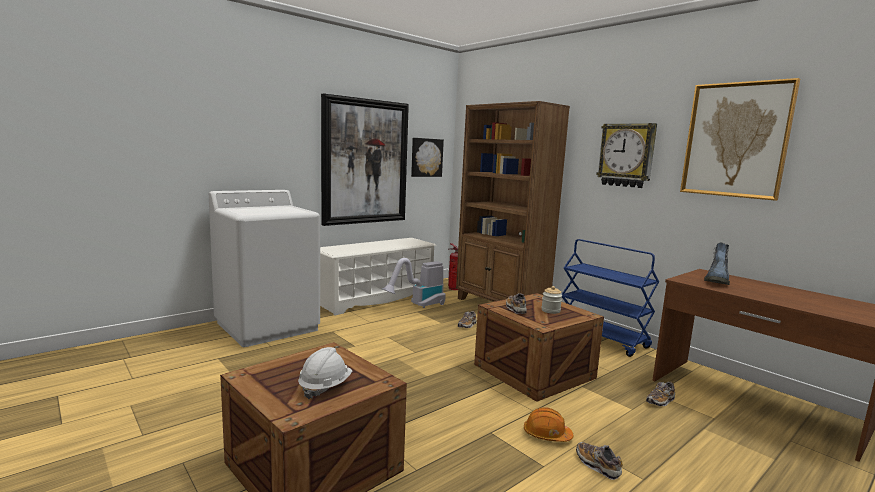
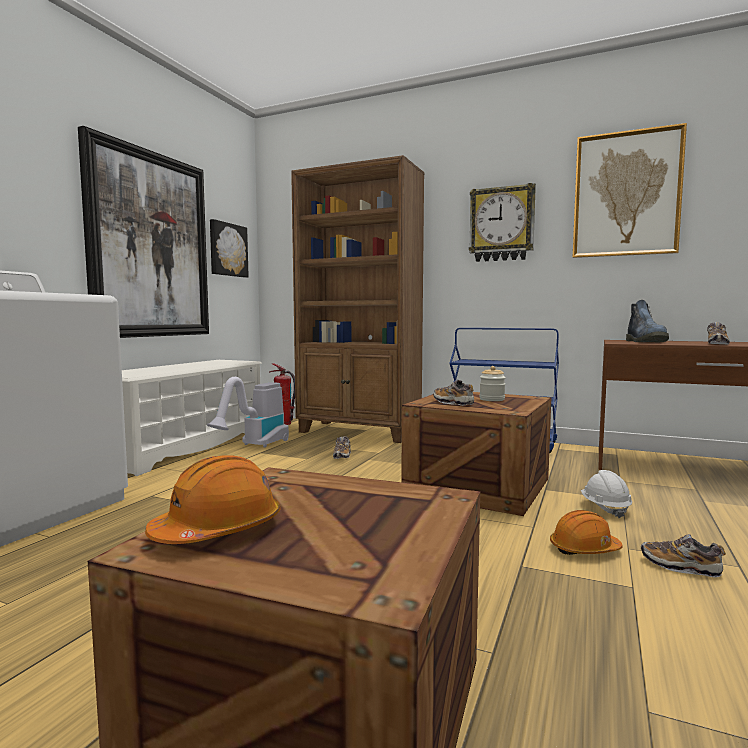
camera: 25 degrees left, 5 degrees down
white hard hat [298,347,352,399] -> white hard hat moved to [581,470,632,518]
shoe [646,382,675,406] -> shoe moved to [707,322,730,344]
none -> orange hard hat [145,455,280,544]

